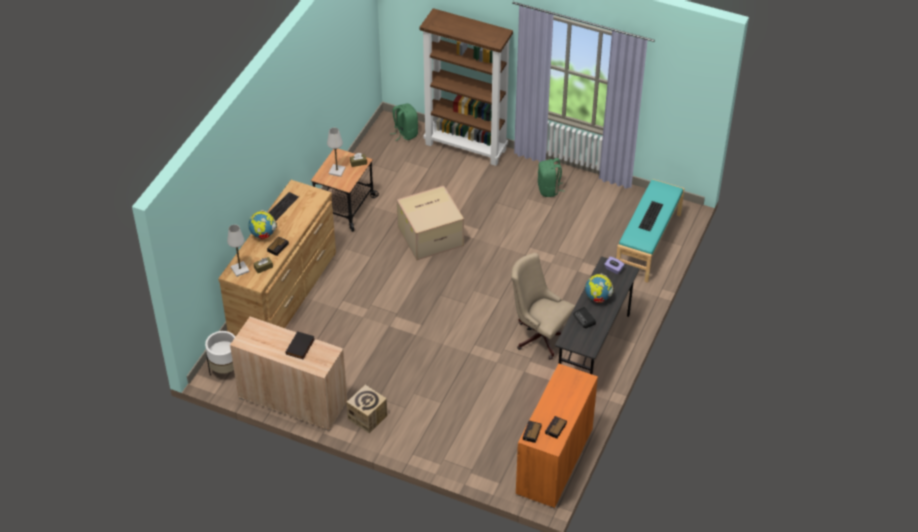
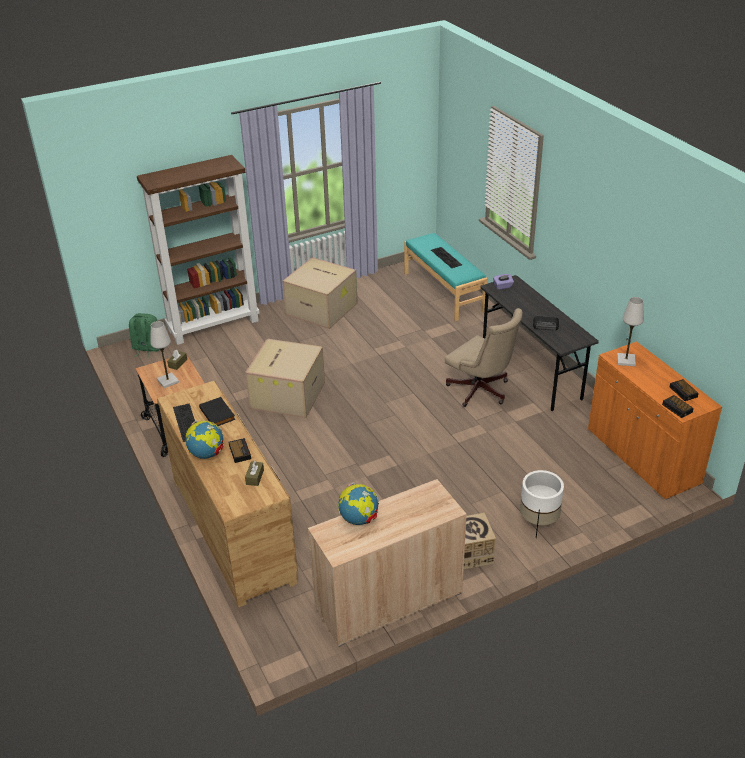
camera: 50 degrees left, 10 degrees down
white planter [205,331,235,375] -> white planter moved to [520,470,564,538]
white table lamp [227,225,250,277] -> white table lamp moved to [617,297,644,366]
black book [285,331,315,359] -> black book moved to [199,397,235,426]
beige office chair [511,253,575,360] -> beige office chair turned 120 degrees counterclockwise [445,308,523,407]
green backpack [538,158,565,197] -> cardboard box [283,257,358,329]
globe [585,274,614,303] -> globe moved to [338,483,379,525]

